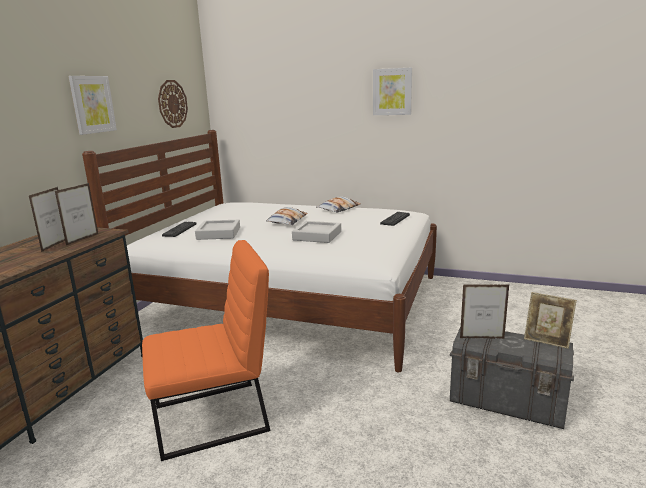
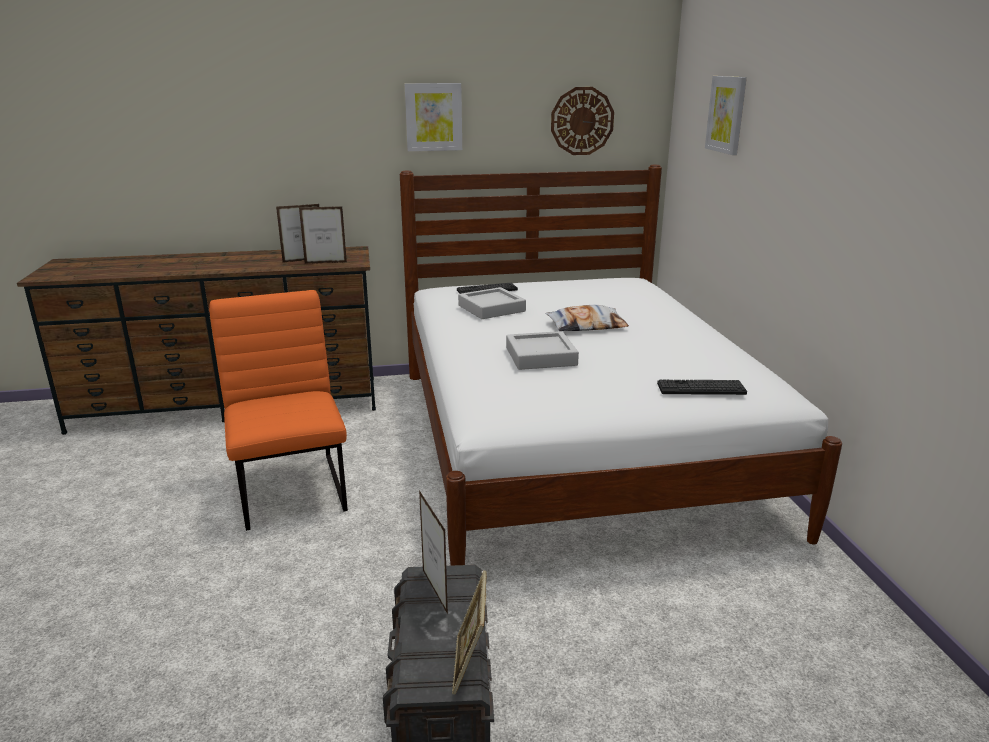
camera: 60 degrees right, 5 degrees up
orange chair [142,240,271,461] -> orange chair turned 150 degrees counterclockwise [209,290,348,531]
pillow [317,196,361,213] -> none
picture [373,68,412,115] -> picture moved to [705,76,747,155]

